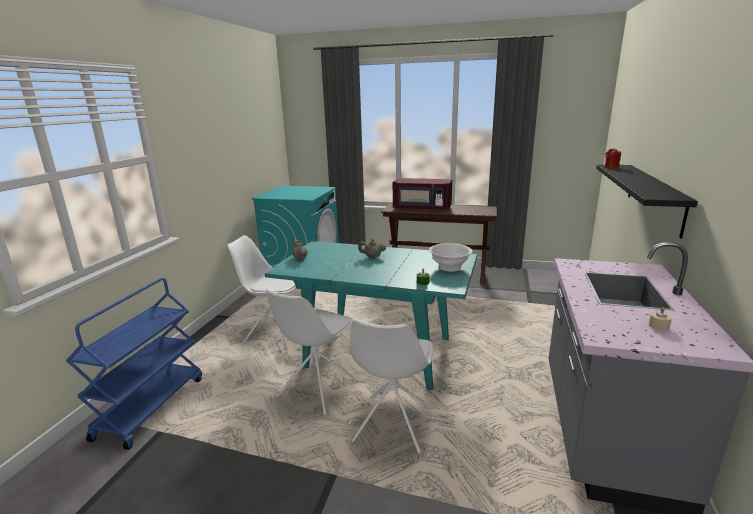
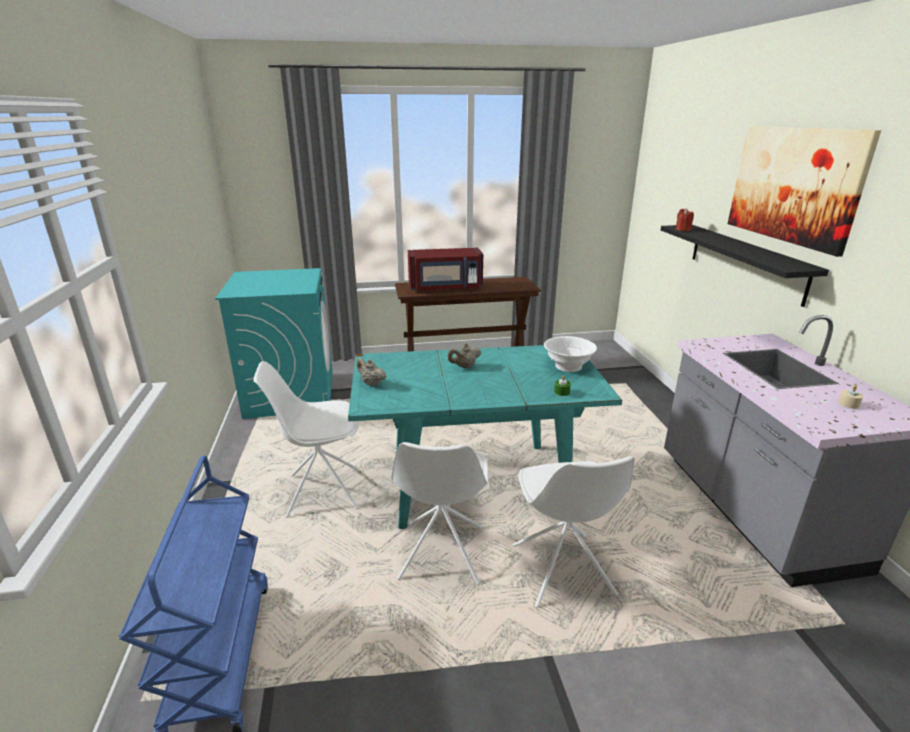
camera: 25 degrees left, 5 degrees up
none -> picture [728,126,881,257]

